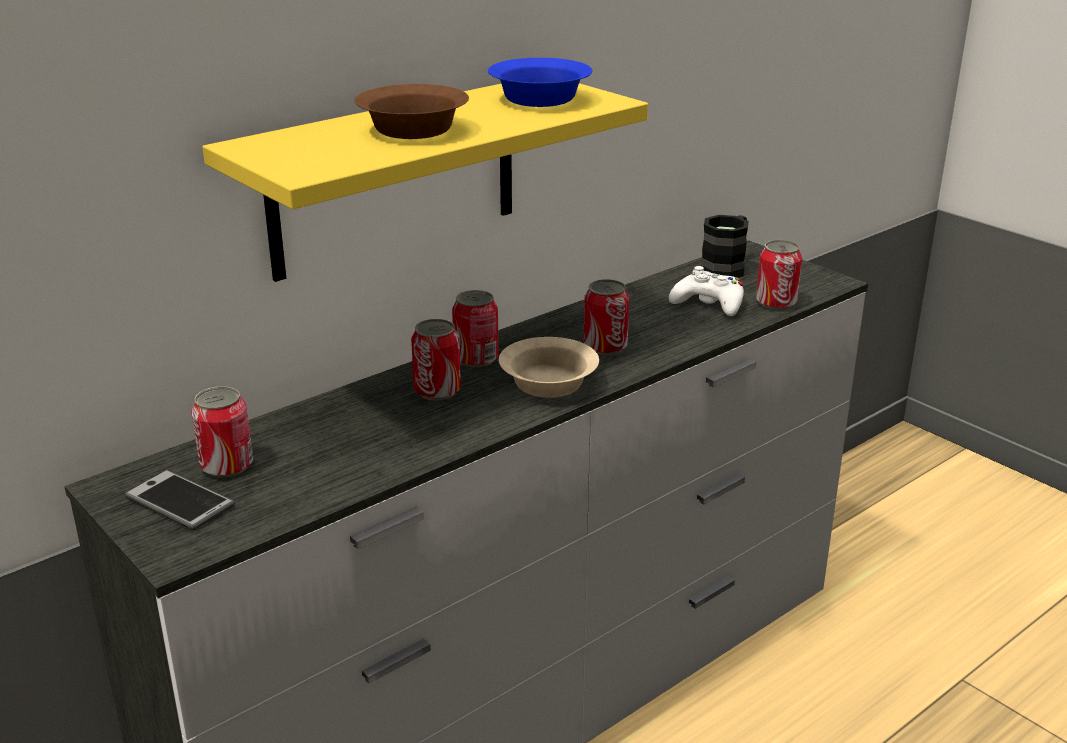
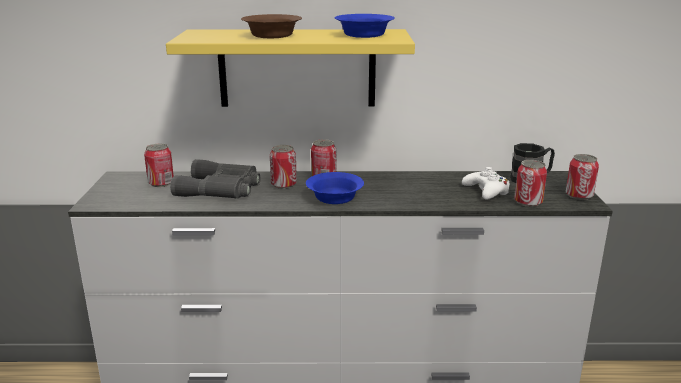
camera: 40 degrees right, 5 degrees down
phone [125,470,235,530] -> none
beige bowl [499,337,599,398] -> blue bowl [306,172,364,204]
can [584,279,629,355] -> can moved to [566,154,599,200]
none -> grey binoculars [170,159,261,198]

